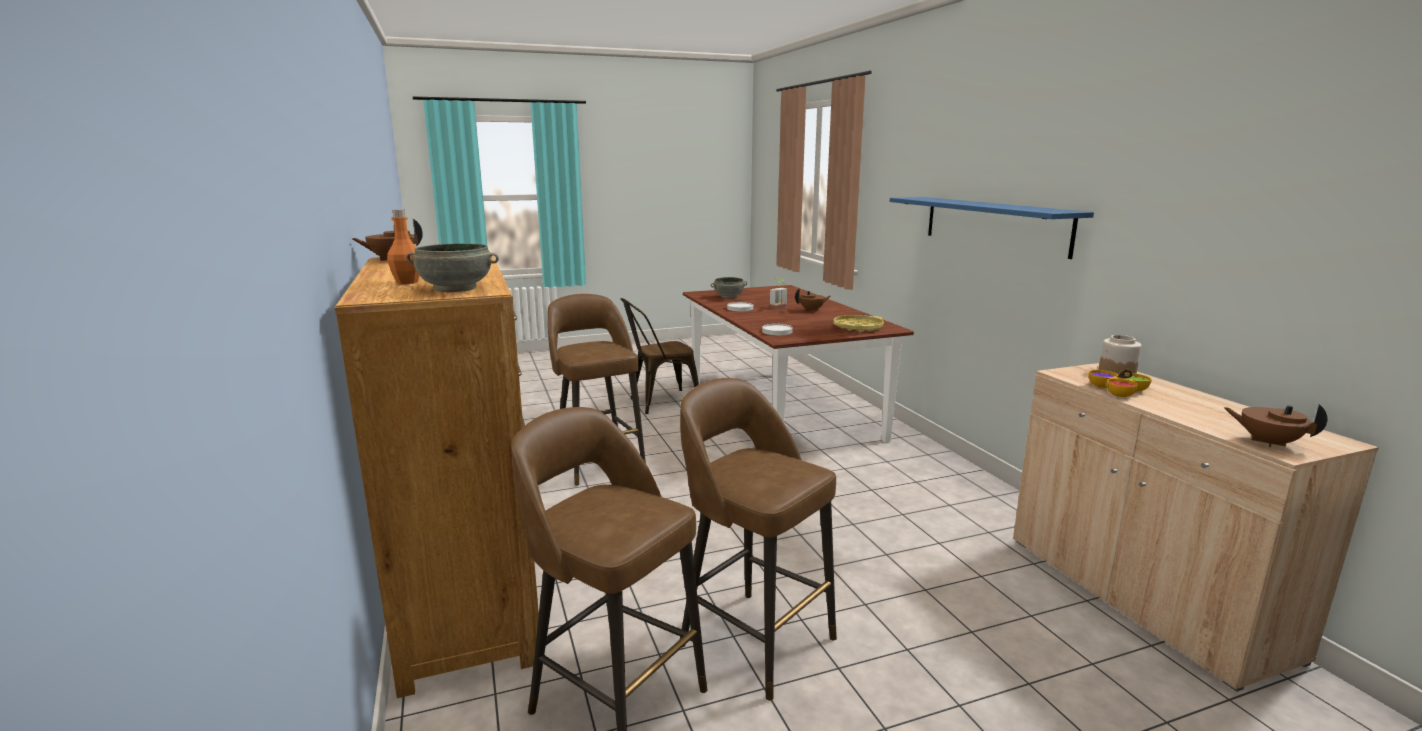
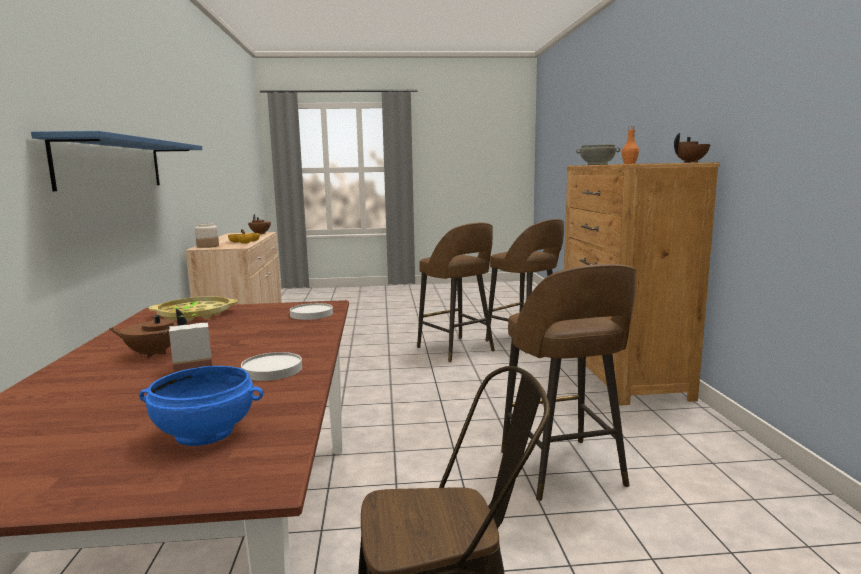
camera: 165 degrees left, 5 degrees down
grey bowl [711,277,747,299] -> blue bowl [139,366,263,446]

